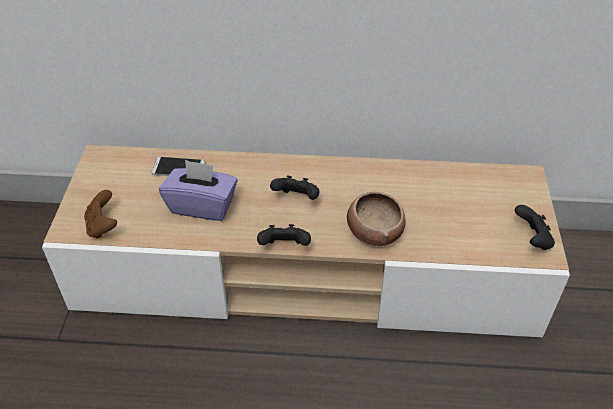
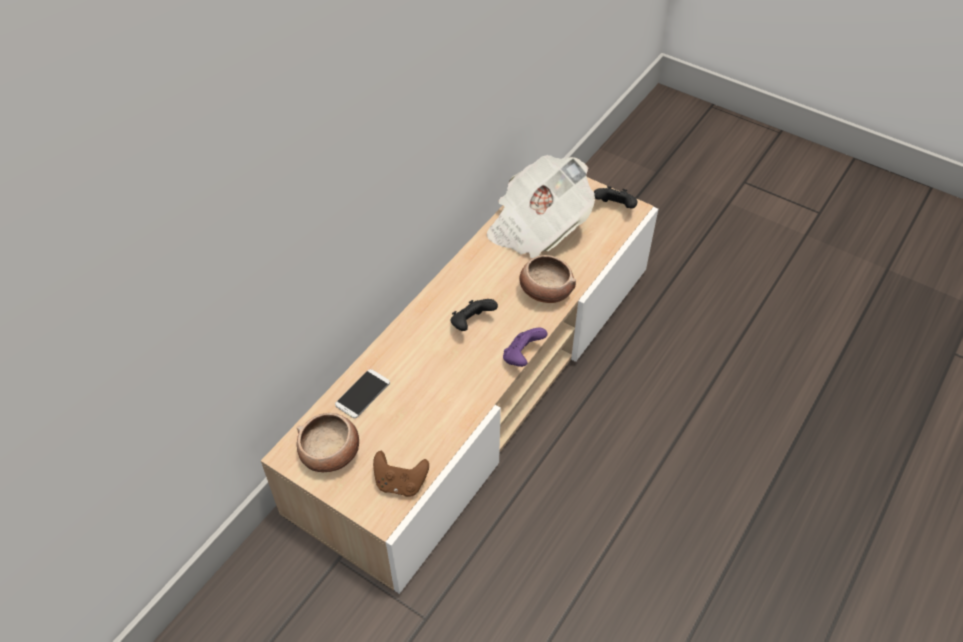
camera: 60 degrees left, 5 degrees up
purple tissue box [159,160,238,221] -> none
black game controller [257,224,311,246] -> purple game controller [503,328,548,367]
none -> bowl [297,413,359,473]
none -> newspaper [486,155,595,259]

